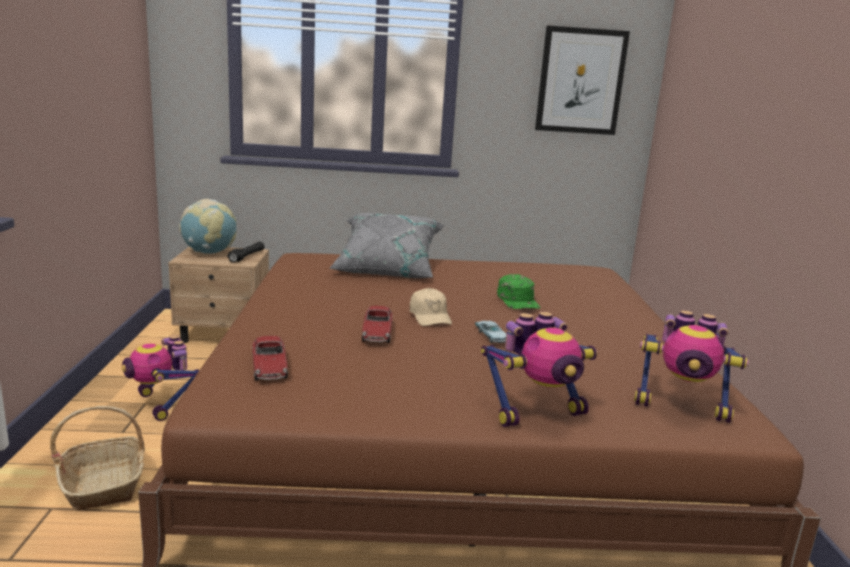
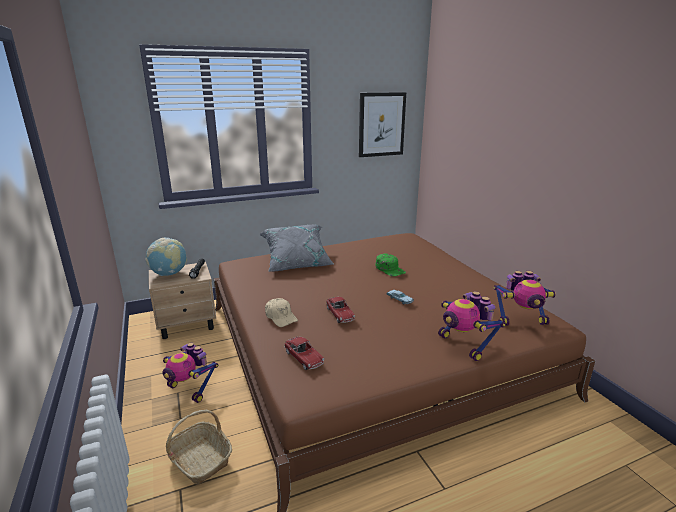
camera: 20 degrees left, 5 degrees up
beige cap [410,288,452,326] -> beige cap moved to [265,298,298,327]
toy robot [481,312,597,427] -> toy robot turned 105 degrees clockwise [438,291,506,361]

